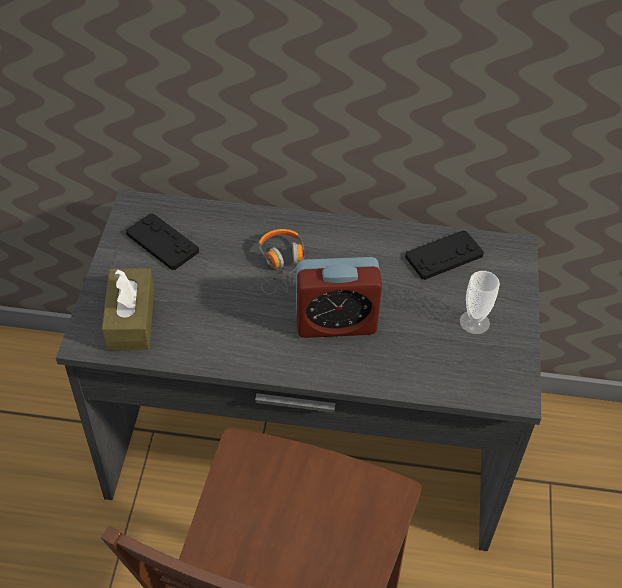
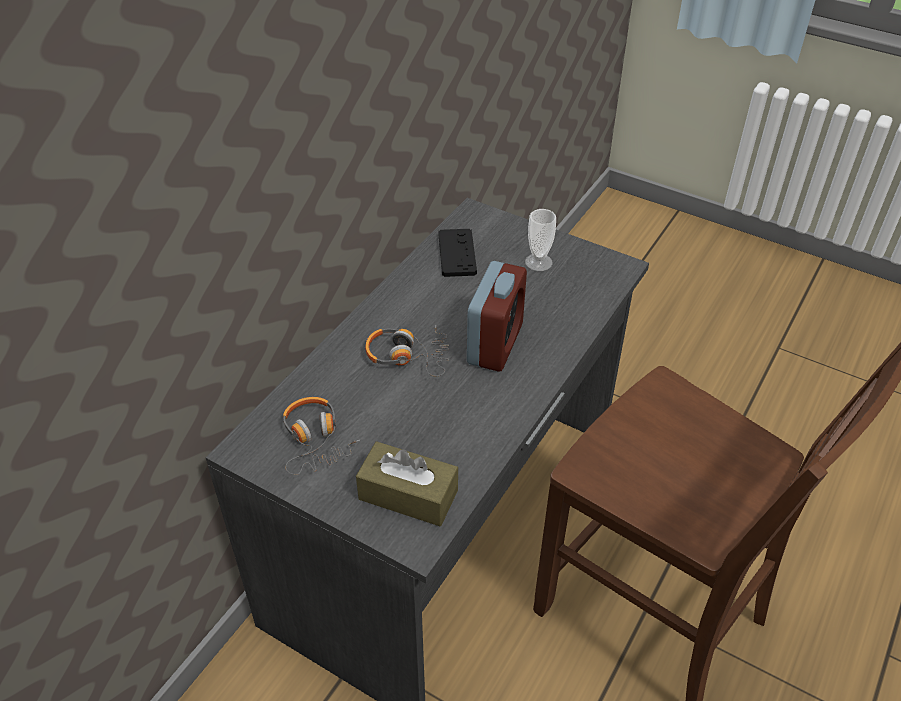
camera: 65 degrees left, 5 degrees down
black game controller [126,213,199,270] -> headphones [283,397,360,475]

